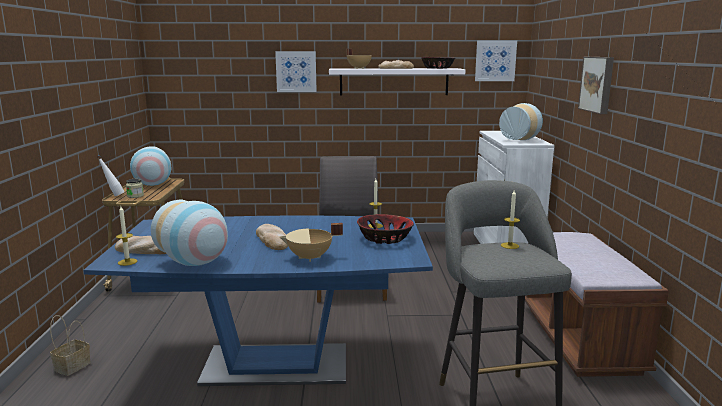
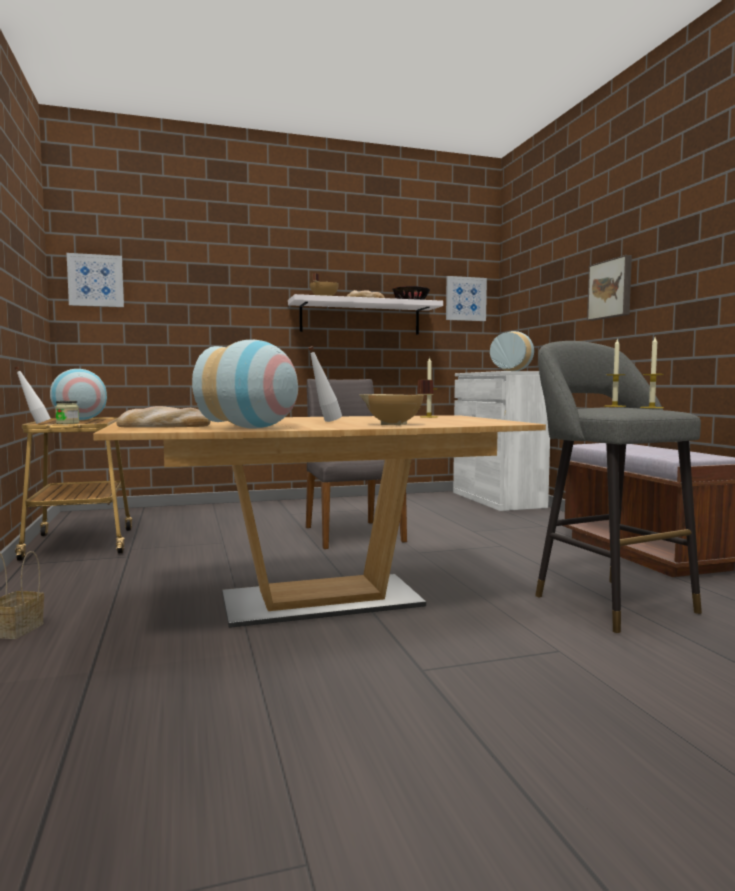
camera: 15 degrees left, 10 degrees down
blue dining table [83,215,433,386] -> brown dining table [93,415,546,628]
candle [116,206,137,266] -> candle moved to [640,337,664,408]
bread [256,224,288,250] -> white bottle [308,346,342,422]
picture [275,51,317,92] -> picture moved to [67,253,124,307]
bowl [357,214,414,244] -> none

